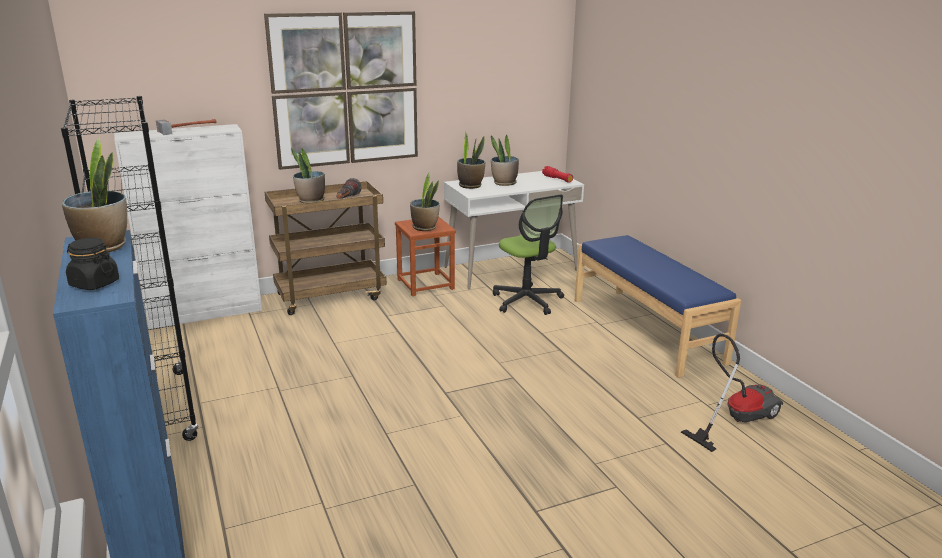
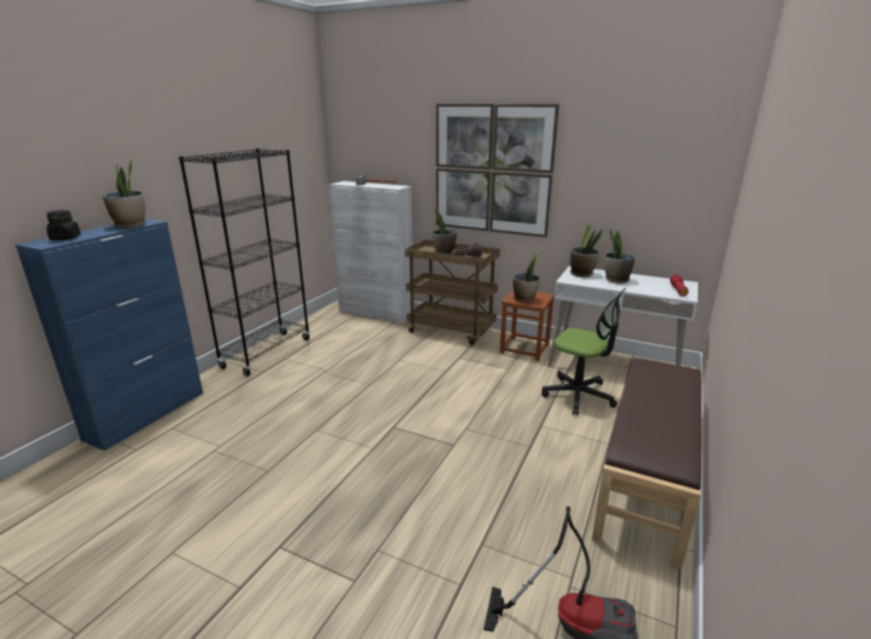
camera: 50 degrees right, 0 degrees up
office chair [493,194,564,315] -> office chair turned 75 degrees counterclockwise [542,287,626,416]
blue bench [575,235,741,378] -> brown bench [592,358,702,570]

